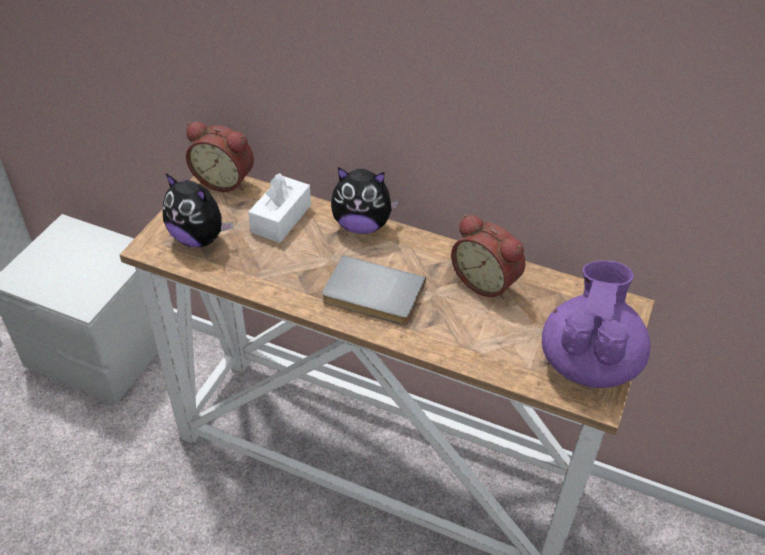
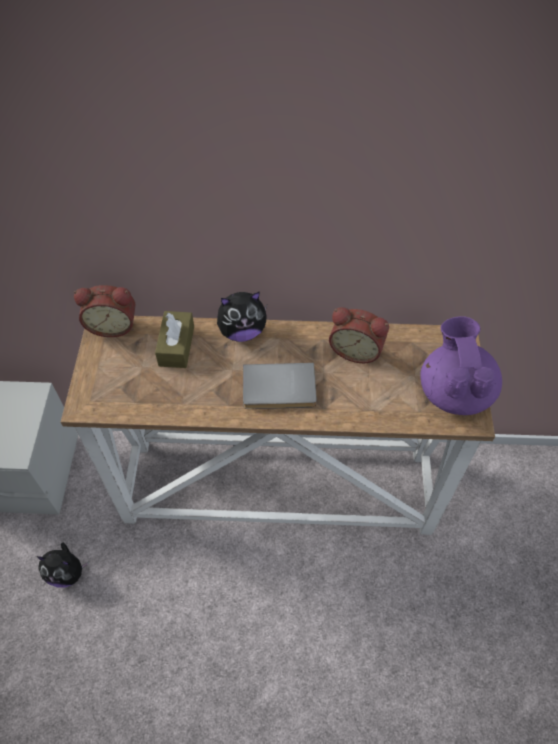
camera: 20 degrees left, 10 degrees up
plush toy [163,173,233,247] -> plush toy moved to [37,542,89,588]
white tissue box [248,173,311,243] -> brown tissue box [155,311,194,368]

